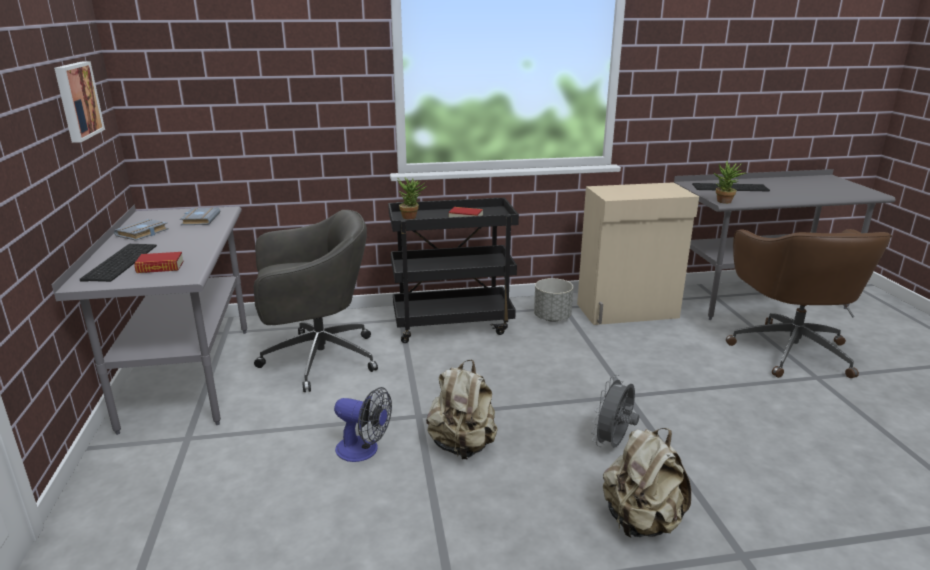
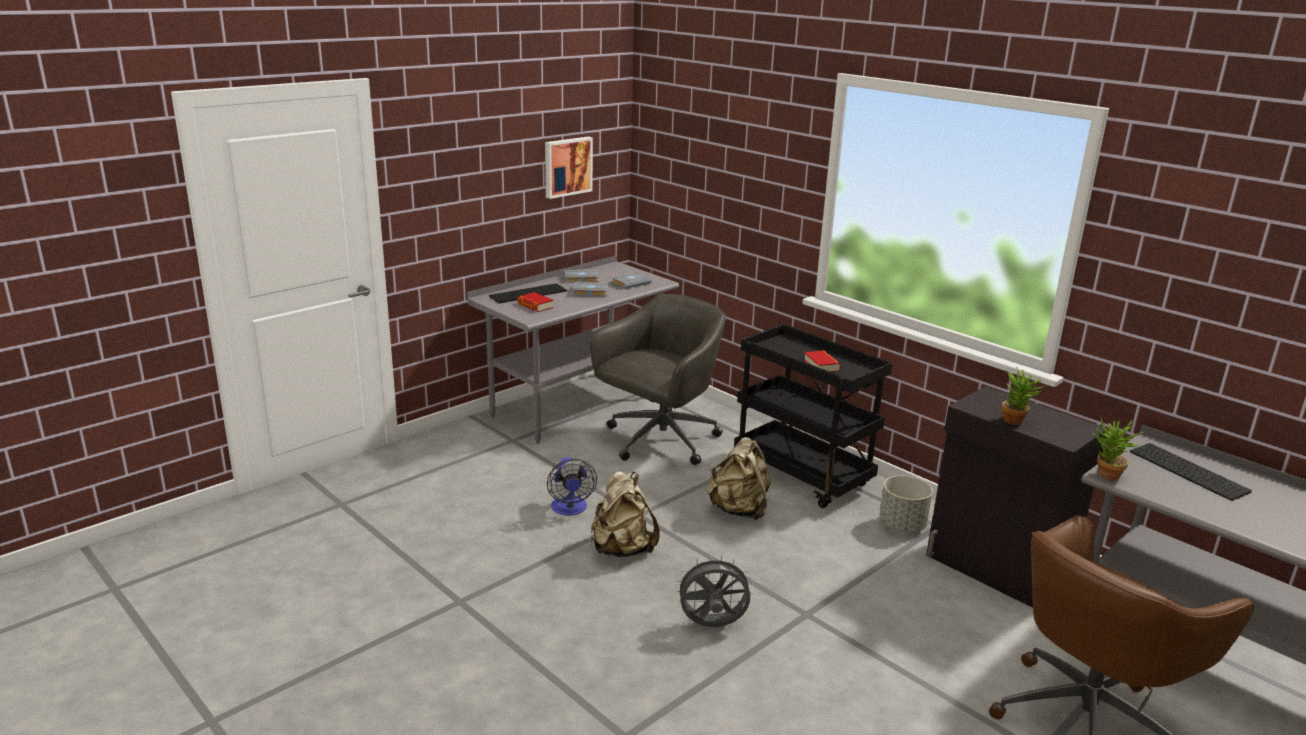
camera: 55 degrees right, 0 degrees up
grey office chair [253,210,378,392] -> grey office chair turned 90 degrees counterclockwise [590,294,726,465]
potted plant [398,177,427,219] -> potted plant moved to [1002,367,1049,425]
beige cabinet [577,182,699,325] -> black cabinet [926,386,1108,608]
beige backpack [603,428,691,538] -> beige backpack moved to [707,437,771,520]
none -> grey book [573,282,608,297]

